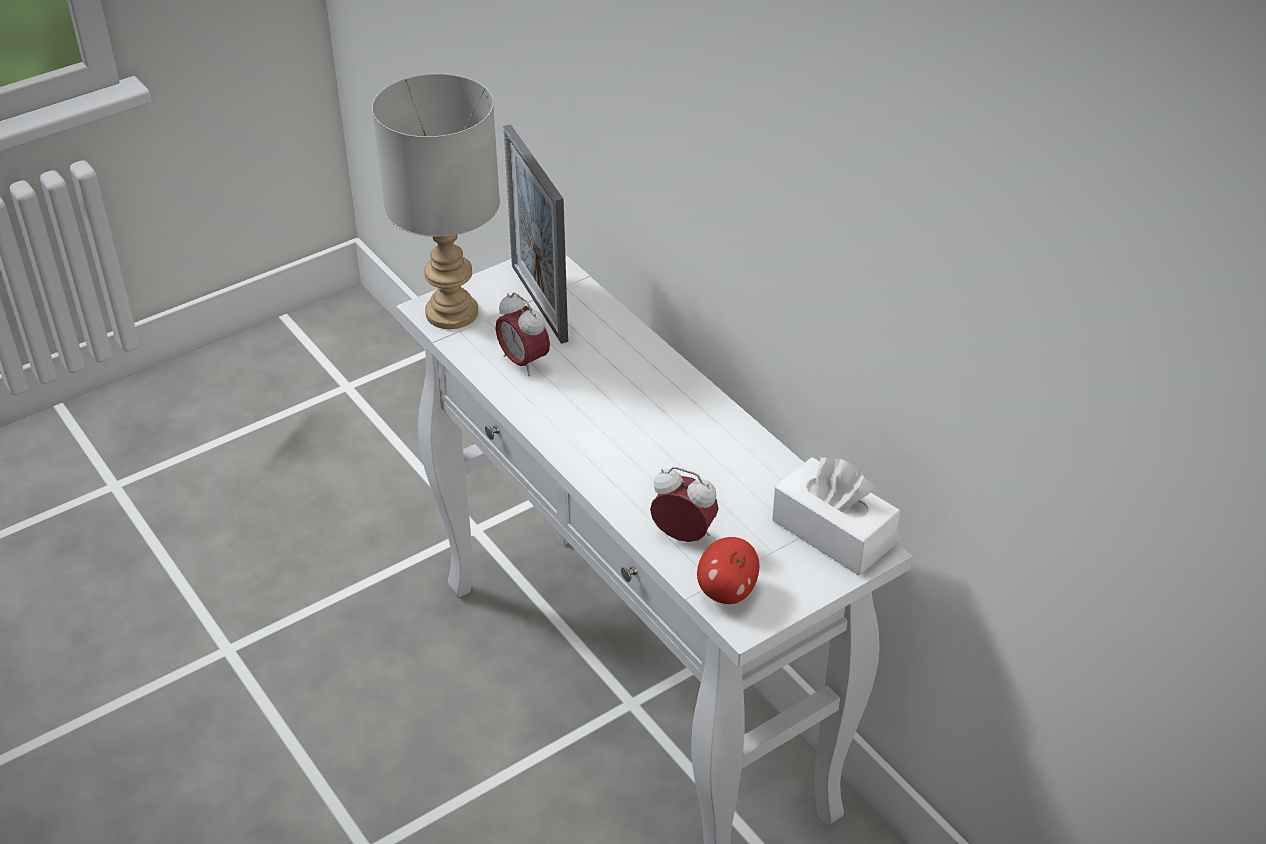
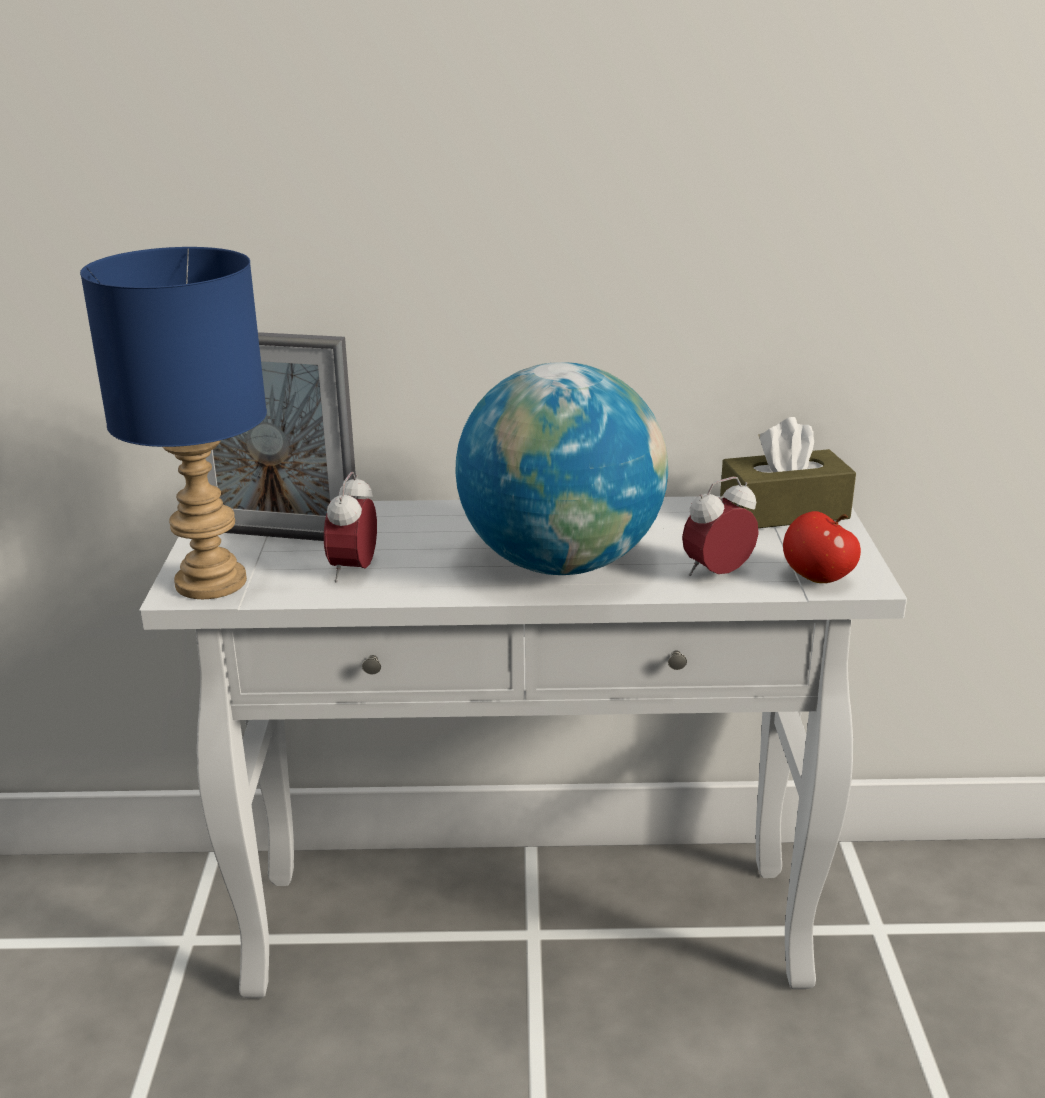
camera: 55 degrees left, 15 degrees down
grey table lamp [372,73,500,329] -> blue table lamp [80,247,267,599]
alarm clock [496,292,550,376] -> alarm clock turned 105 degrees clockwise [324,472,377,582]
white tissue box [772,456,900,575] -> brown tissue box [720,417,856,528]
none -> globe [455,362,668,575]

